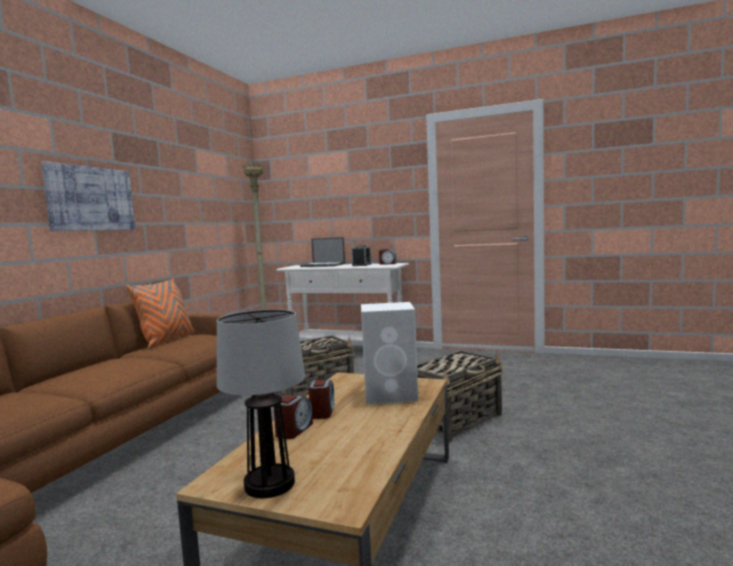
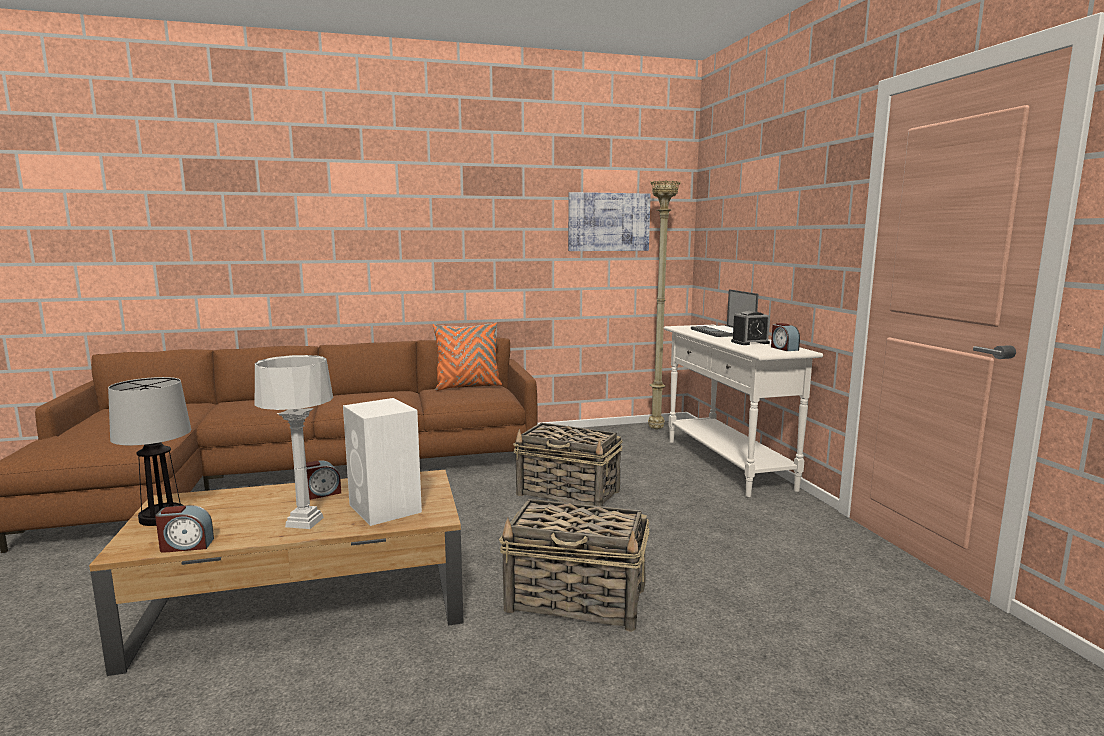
camera: 55 degrees right, 5 degrees up
picture [41,161,135,231] -> picture moved to [568,192,651,251]
alarm clock [273,395,313,439] -> alarm clock moved to [155,505,214,553]
none -> grey table lamp [255,355,333,529]

